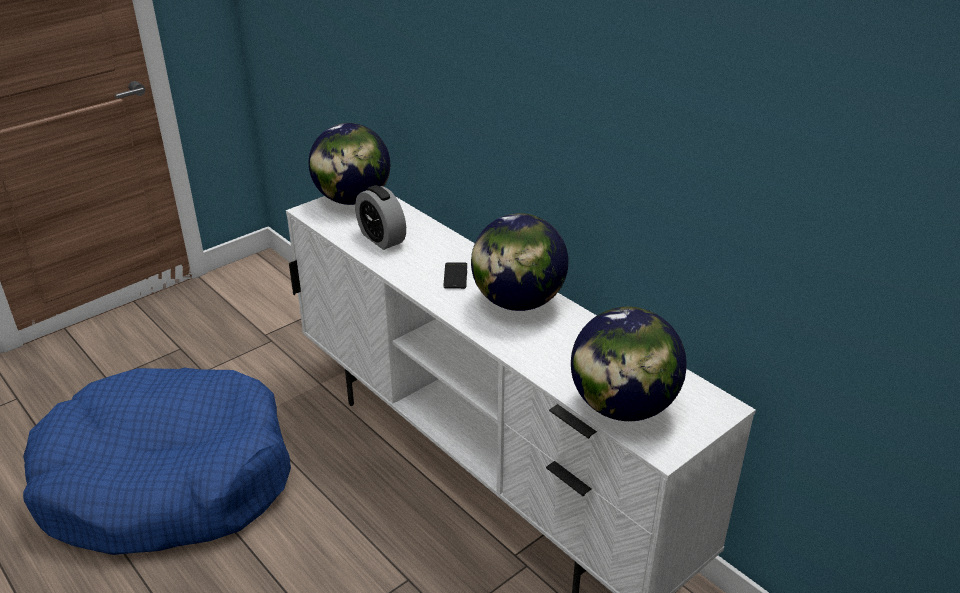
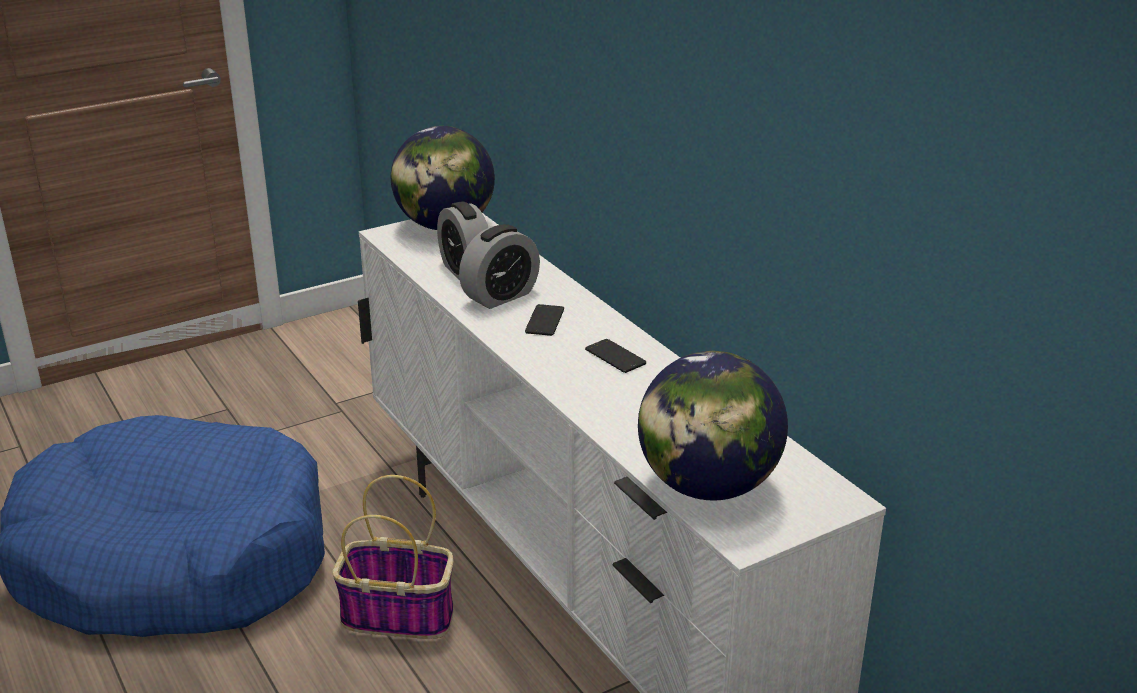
camera: 10 degrees right, 5 degrees down
globe [471,213,568,311] -> phone [585,339,646,373]
none -> basket [332,475,453,639]
none -> alarm clock [459,224,540,309]

